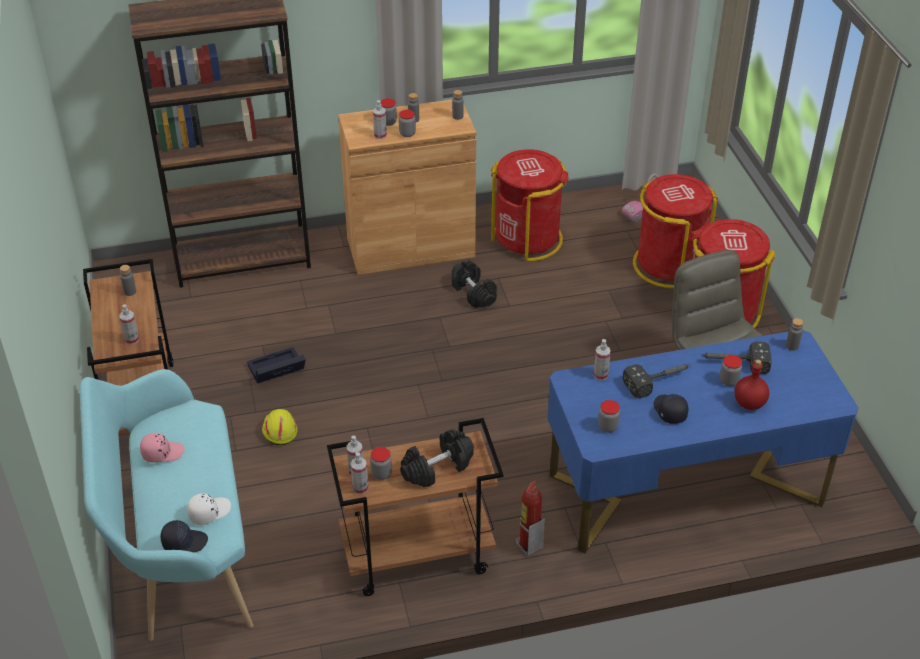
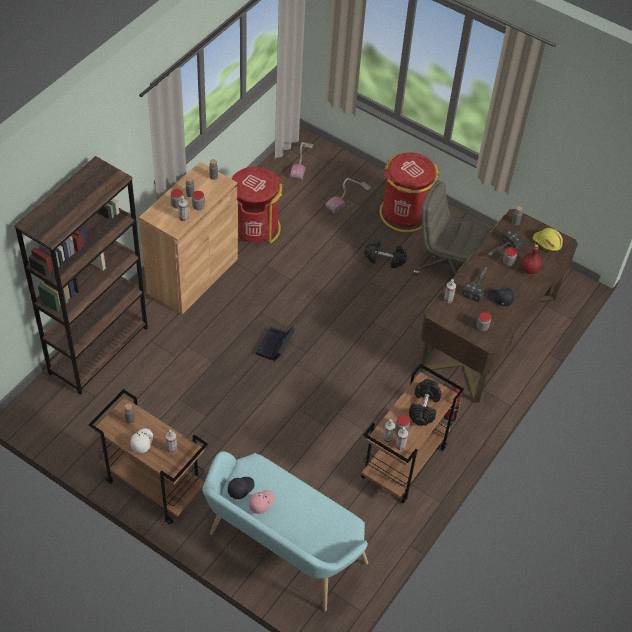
camera: 45 degrees left, 10 degrees up
black cap [160,520,208,552] -> black cap moved to [228,477,255,499]
white cap [187,493,231,525] -> white cap moved to [130,428,153,453]
black storage box [247,347,306,383] -> black storage box moved to [256,327,295,361]
yellow hard hat [262,409,297,445] -> yellow hard hat moved to [532,228,563,252]
black dumbbell [452,261,497,308] -> black dumbbell moved to [364,240,407,268]
blue desk [547,330,859,554] -> brown desk [420,209,578,403]
red trash can [633,174,718,289] -> vacuum cleaner [325,178,371,214]

